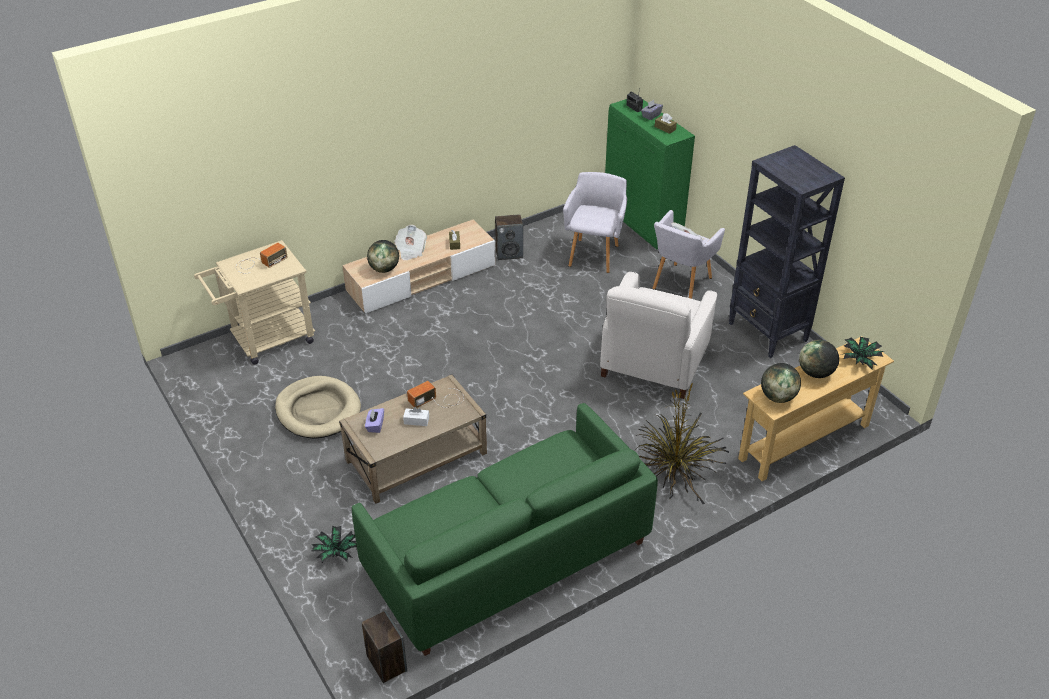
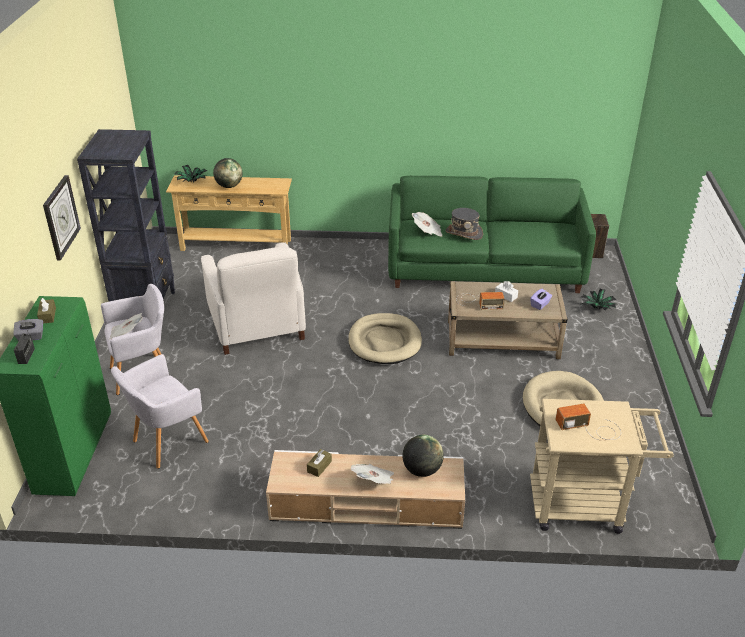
camera: 145 degrees left, 5 degrees down
speaker [495,214,523,260] -> none
white armchair [600,272,717,399] -> white armchair turned 105 degrees clockwise [201,242,306,355]
potted plant [634,383,729,504] -> none
globe [761,363,801,403] -> none
none -> wall clock [43,175,81,260]
none -> beige dog bed [348,313,422,364]
none -> newspaper [412,212,442,237]
none -> grey hat [445,208,483,240]

